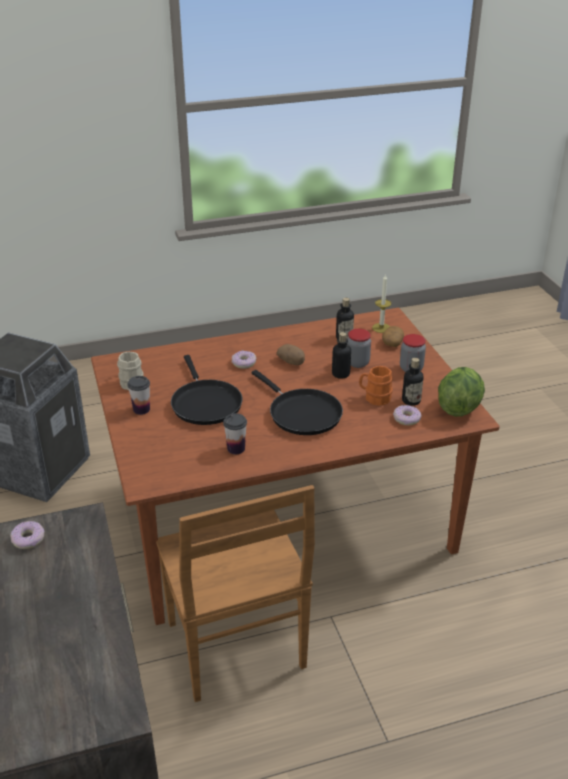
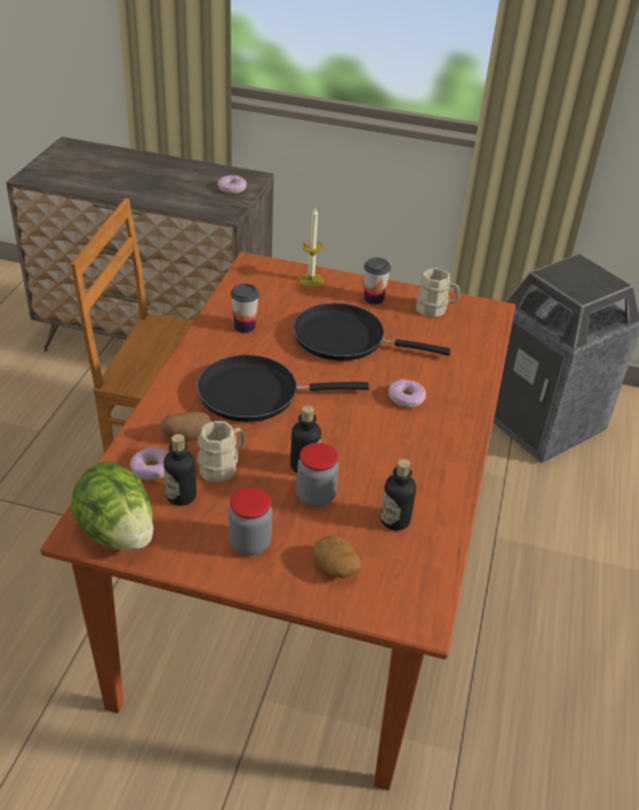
camera: 120 degrees right, 5 degrees up
potato [277,344,305,365] -> potato moved to [160,412,211,441]
orange mug [359,366,393,406] -> beige mug [197,421,245,482]
candle [372,274,391,333] -> candle moved to [299,207,324,287]

